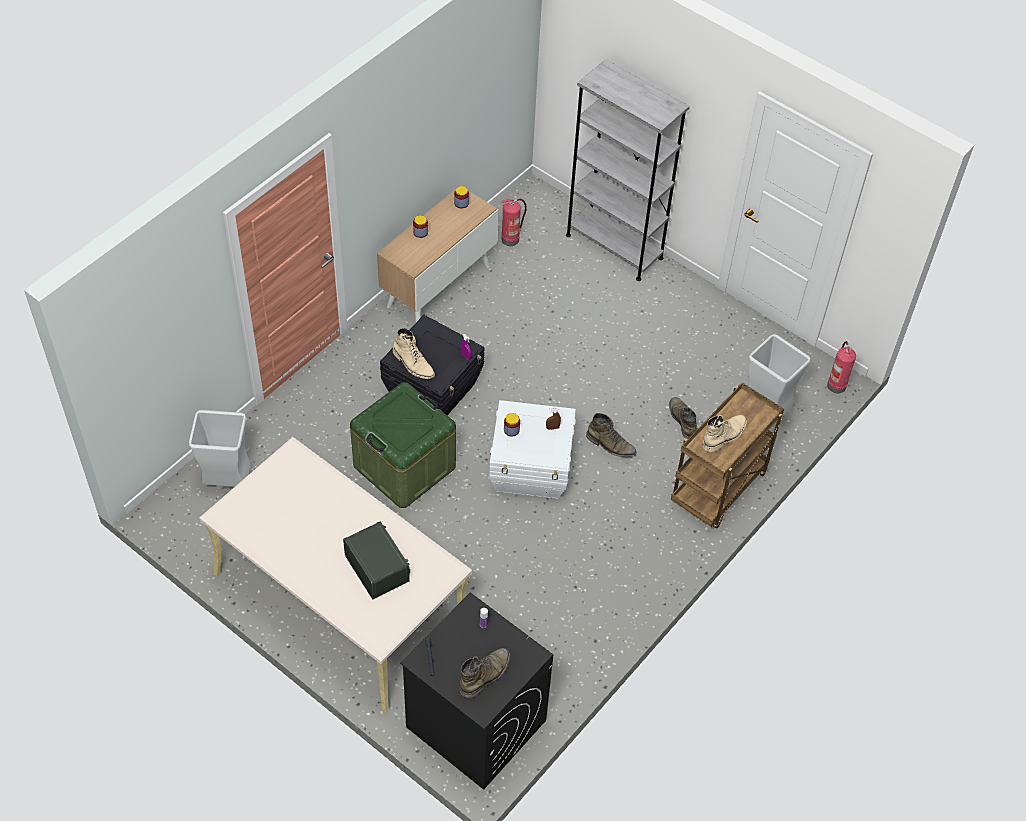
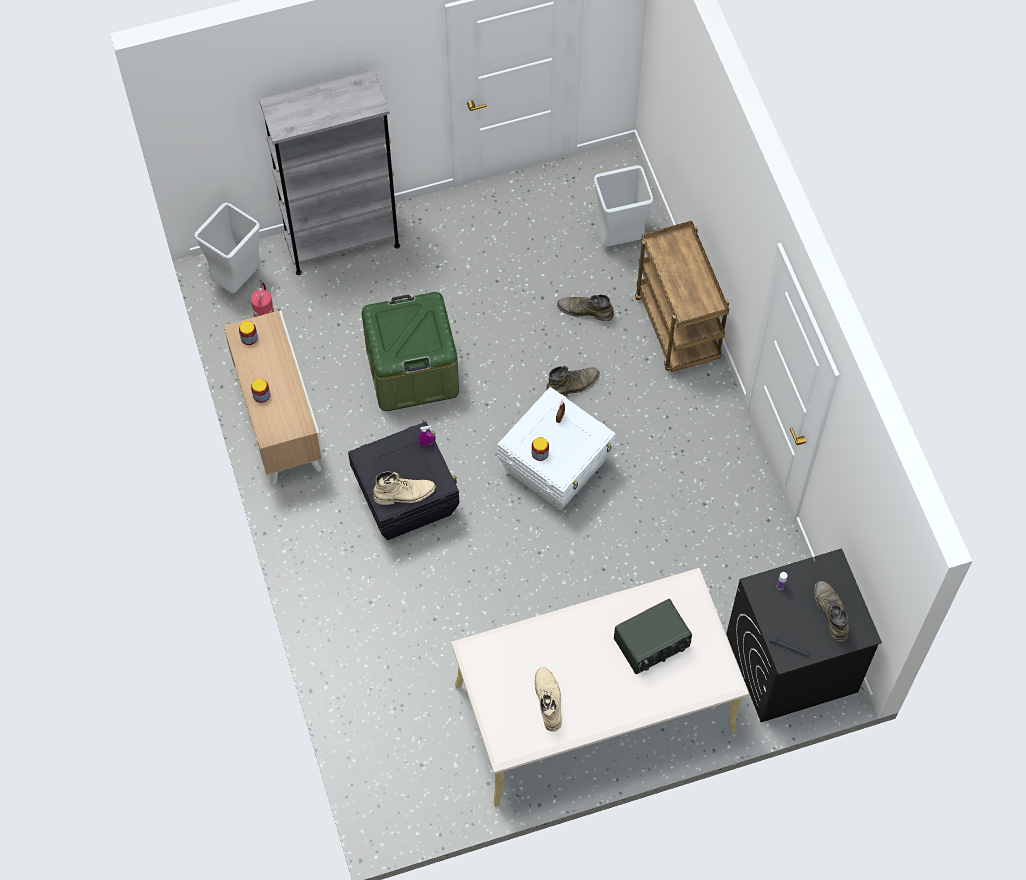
camera: 55 degrees left, 10 degrees up
grey trash can [189,410,250,487] -> grey trash can moved to [194,203,261,293]
radio [343,521,410,599] -> radio turned 150 degrees clockwise [614,599,692,674]
green storage box [350,382,456,508] -> green storage box moved to [362,292,459,411]
beige boot [702,415,747,452] -> beige boot moved to [535,667,562,732]
fire extinguisher [827,341,856,393] -> none

